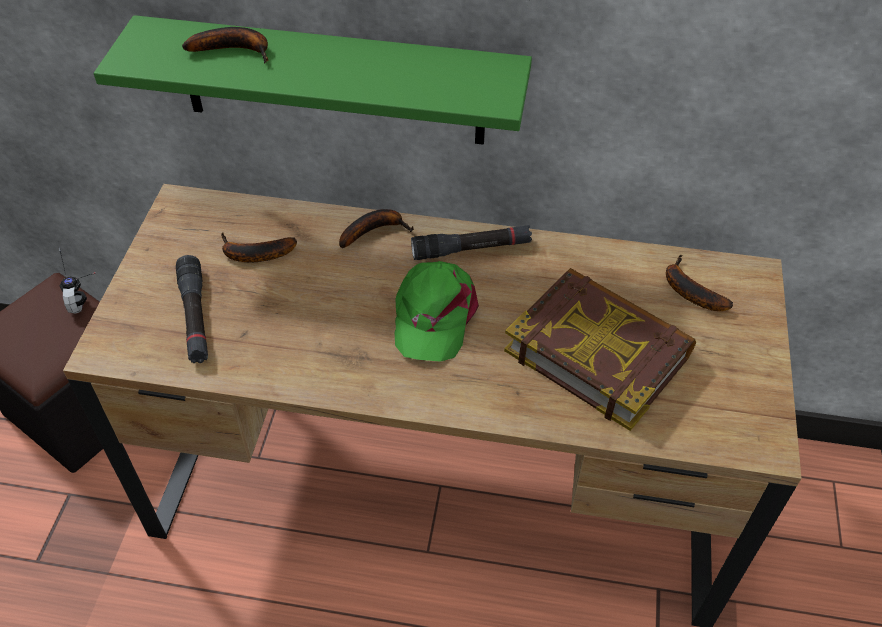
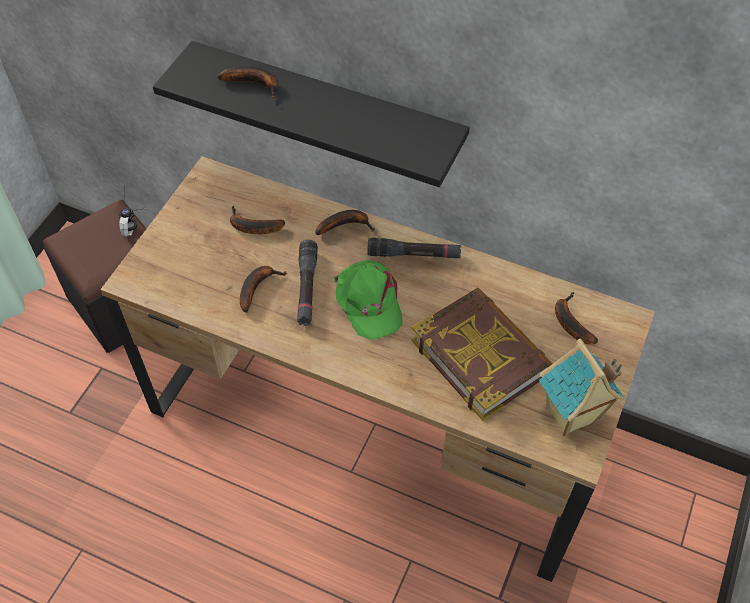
camera: 15 degrees right, 5 degrees up
green shelf [94,15,532,145] -> black shelf [153,41,470,187]
black flashlight [176,255,208,363] -> black flashlight moved to [297,240,318,326]
green cap [394,261,479,362] -> green cap turned 45 degrees counterclockwise [334,260,402,340]
none -> banana [240,266,287,313]
none -> toy house [539,339,624,436]

